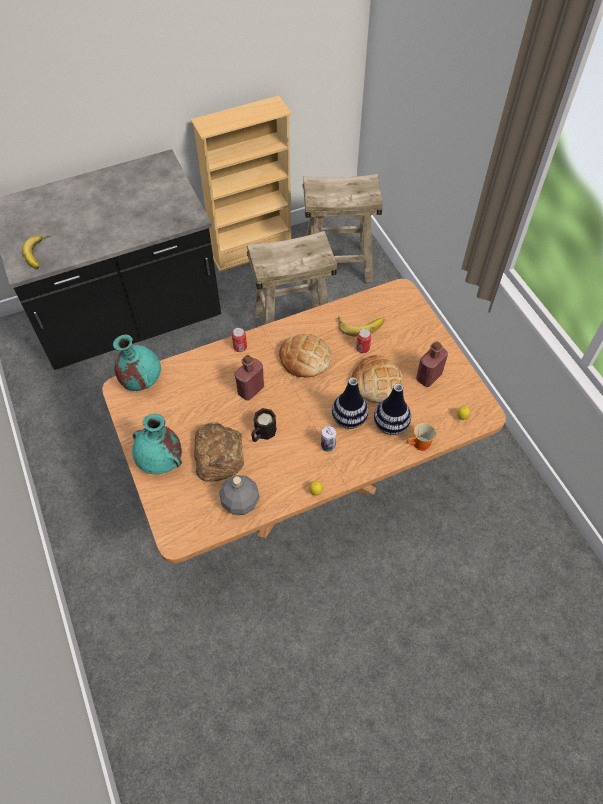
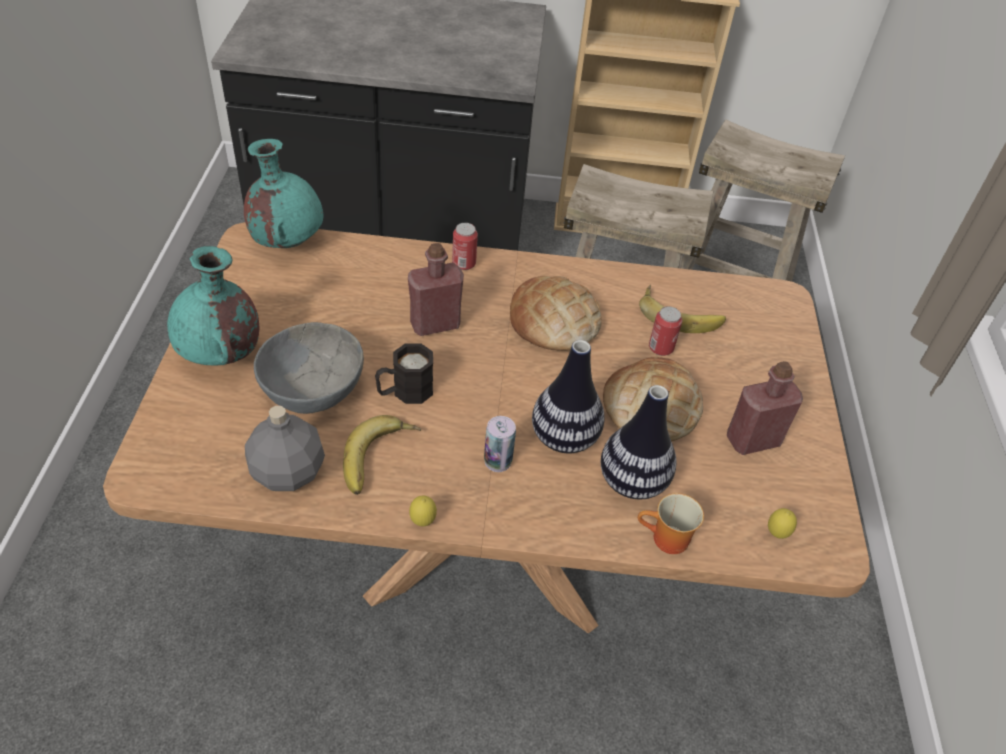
camera: 25 degrees right, 10 degrees down
banana [22,235,51,269] -> banana moved to [343,415,421,495]
bread [194,422,244,482] -> grey bowl [254,322,364,414]

